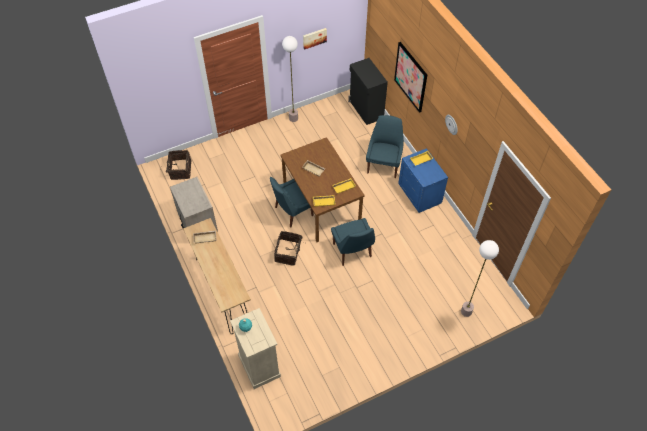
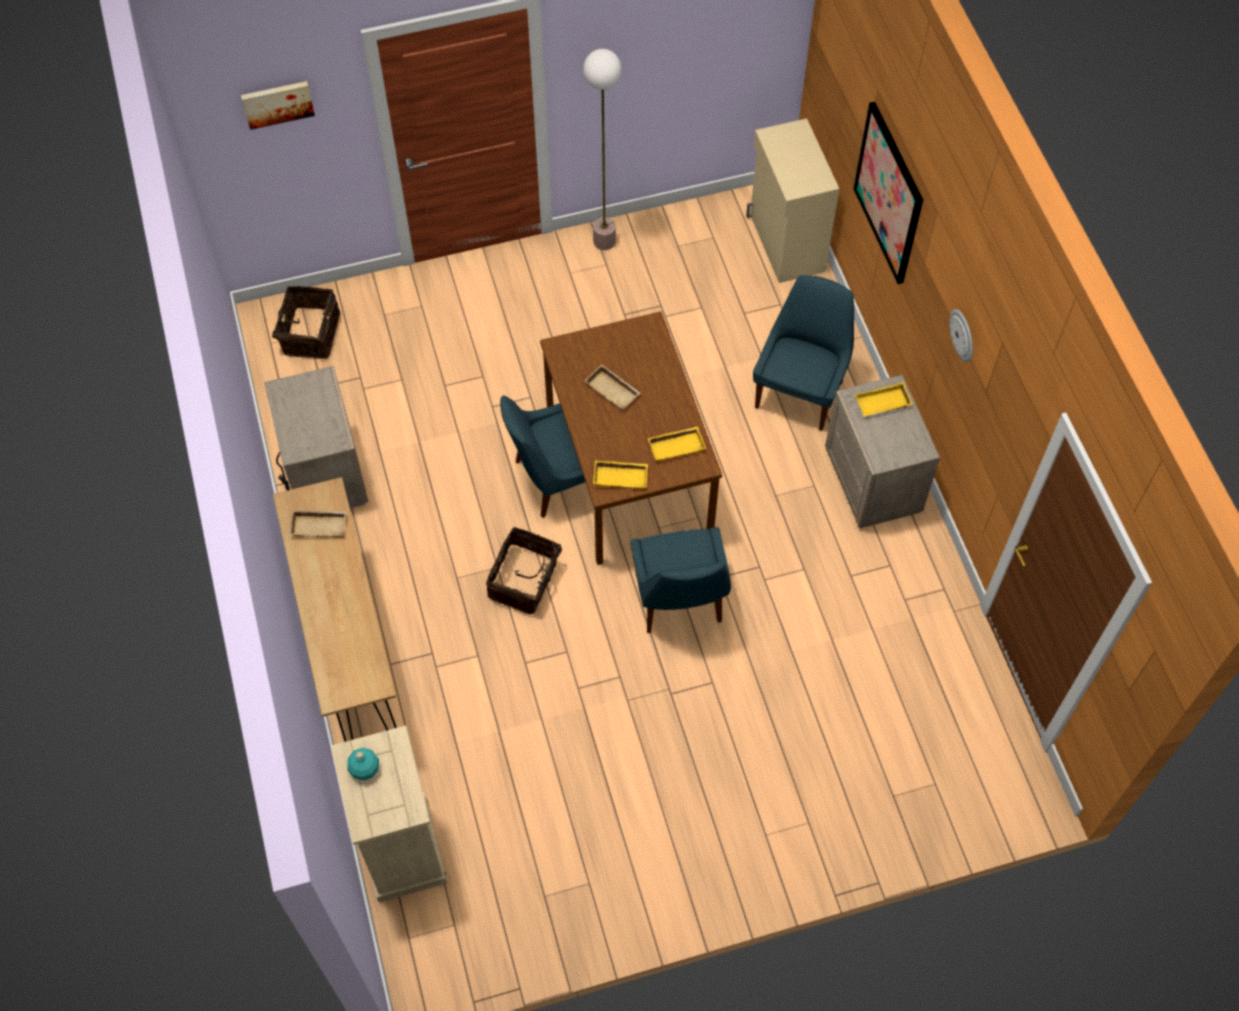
camera: 10 degrees right, 5 degrees up
picture [303,28,327,50] -> picture moved to [241,81,315,130]
black cabinet [348,58,388,125] -> beige cabinet [746,118,839,283]
blue nightstand [398,148,448,213] -> beige nightstand [825,375,940,529]
floor lamp [461,240,499,317] -> none

